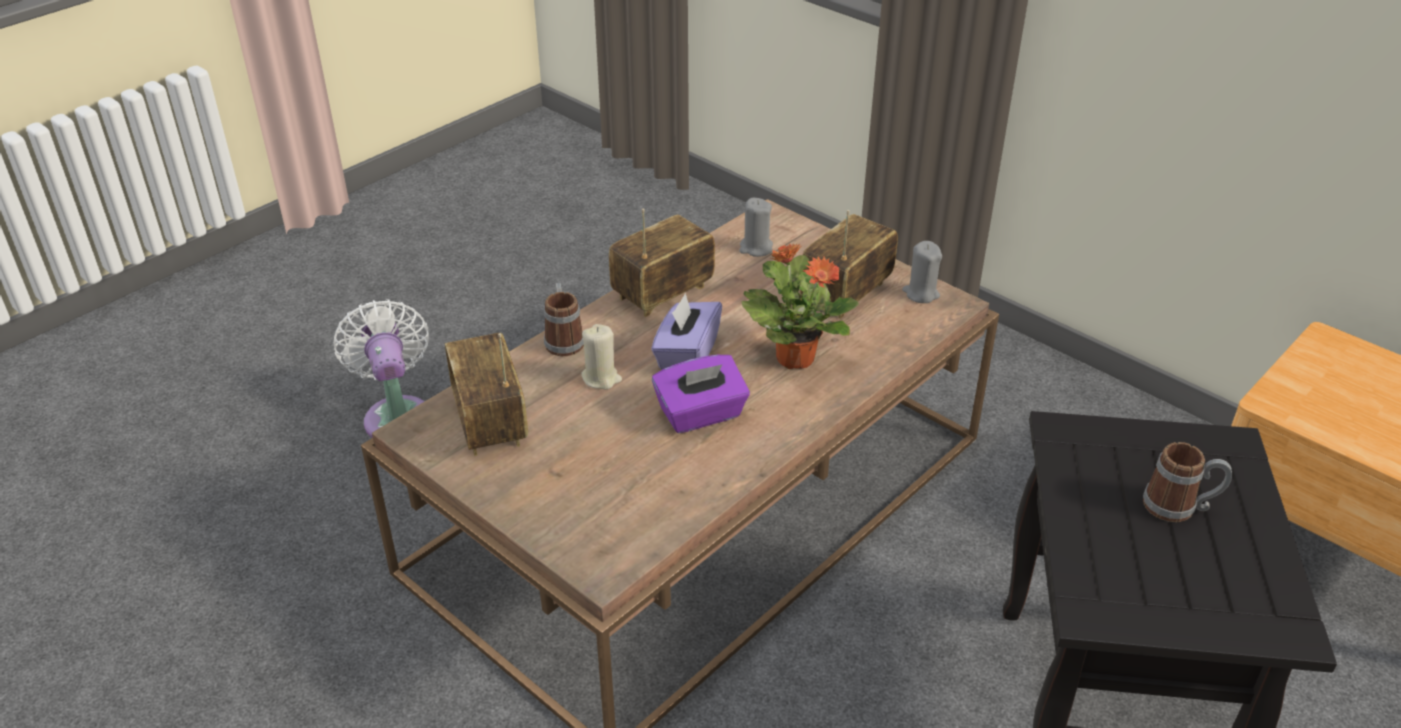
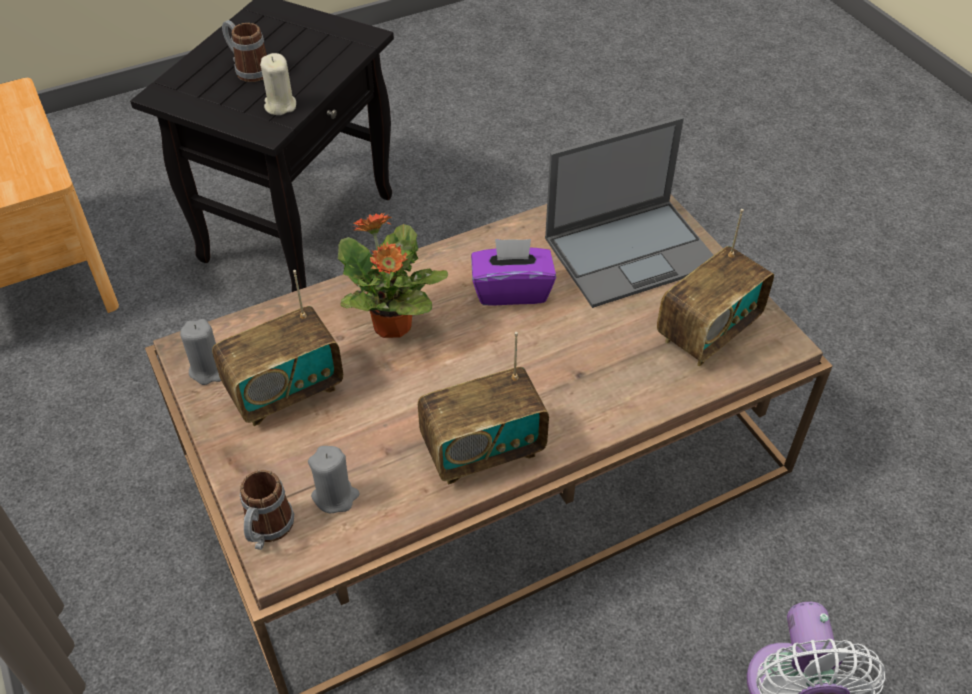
camera: 160 degrees left, 10 degrees up
radio [445,333,528,456] -> radio turned 45 degrees clockwise [657,209,774,367]
mug [544,283,584,356] -> mug moved to [240,470,294,550]
beige candle [581,324,622,390] -> beige candle moved to [260,53,296,115]
purple tissue box [651,293,722,370] -> none
none -> laptop [545,116,714,308]

